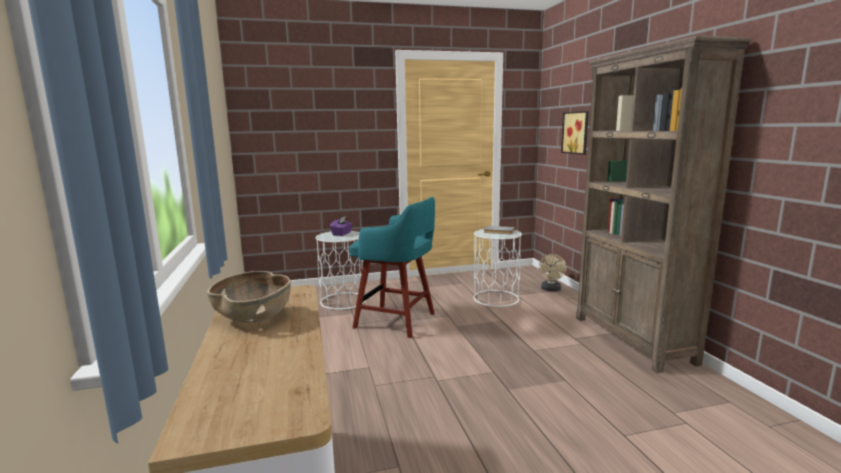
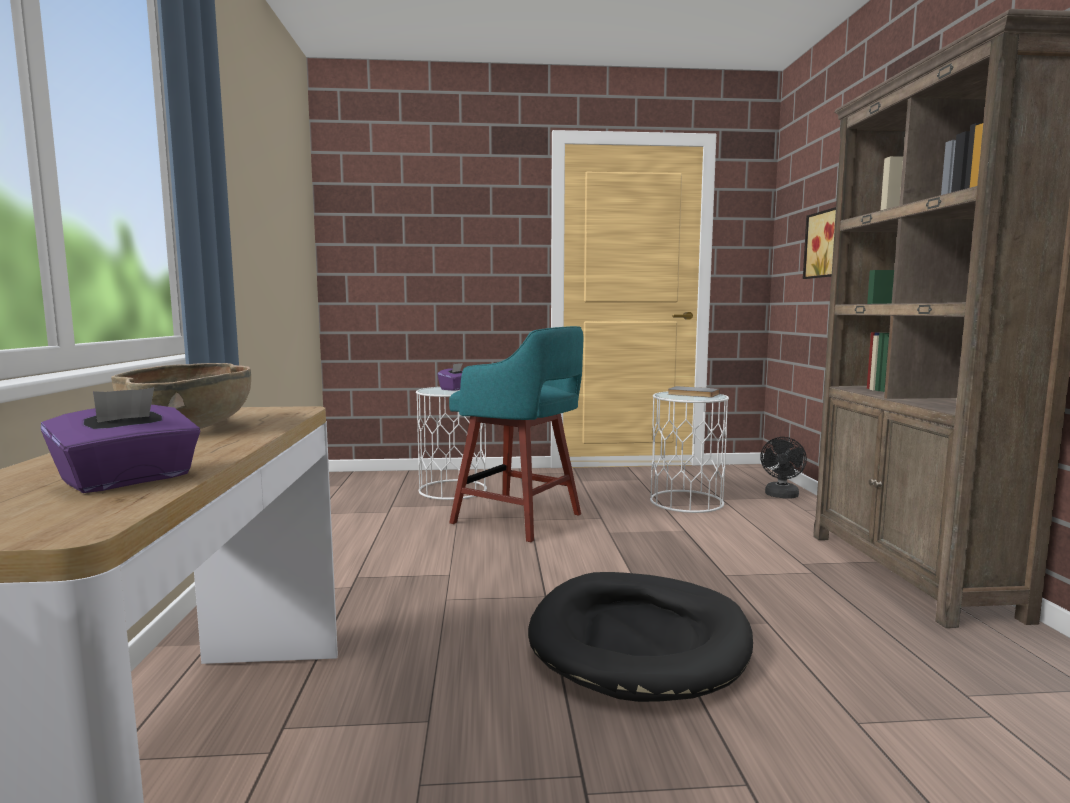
camera: 10 degrees right, 5 degrees down
beige fan [539,254,567,291] -> black fan [760,437,807,498]
none -> purple tissue box [41,387,200,493]
none -> black dog bed [528,572,753,702]

